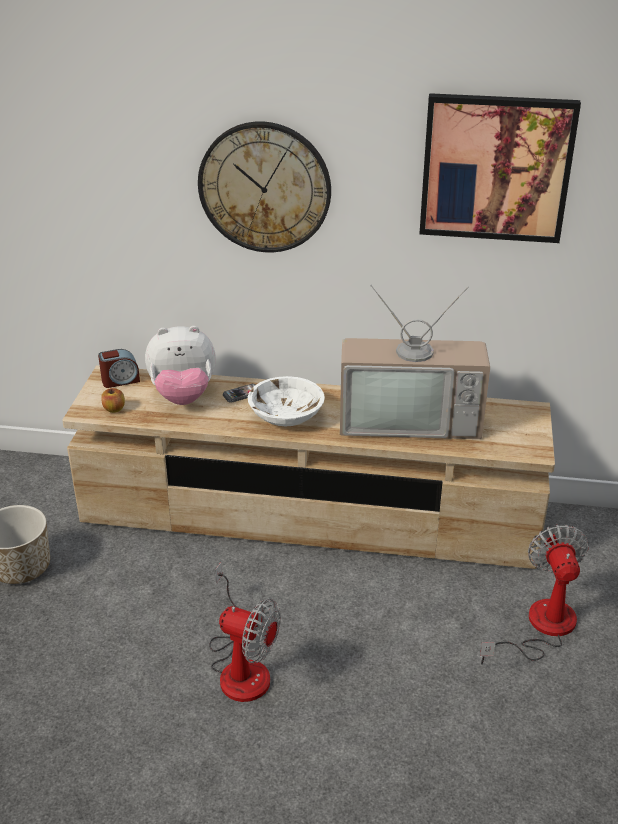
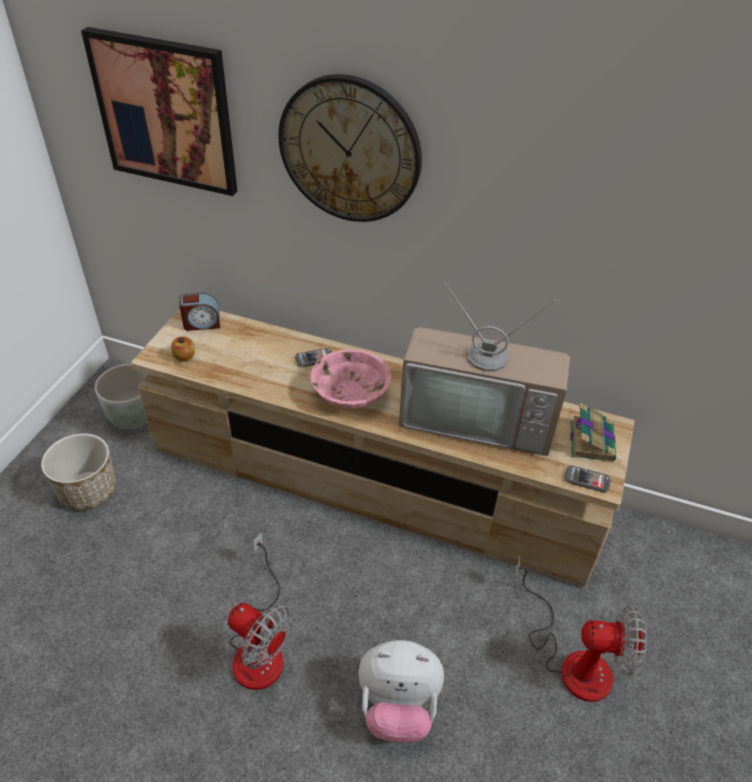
camera: 10 degrees right, 10 degrees up
plush toy [145,326,216,405] -> plush toy moved to [358,640,444,743]
white bowl [248,376,325,426] -> pink bowl [310,349,391,408]
picture [419,93,581,243] -> picture moved to [81,27,237,196]
fan [480,525,589,665] -> fan turned 90 degrees clockwise [516,556,647,702]
none -> grey planter [95,364,148,429]
none -> phone [565,465,611,493]
none -> book [570,403,616,462]

